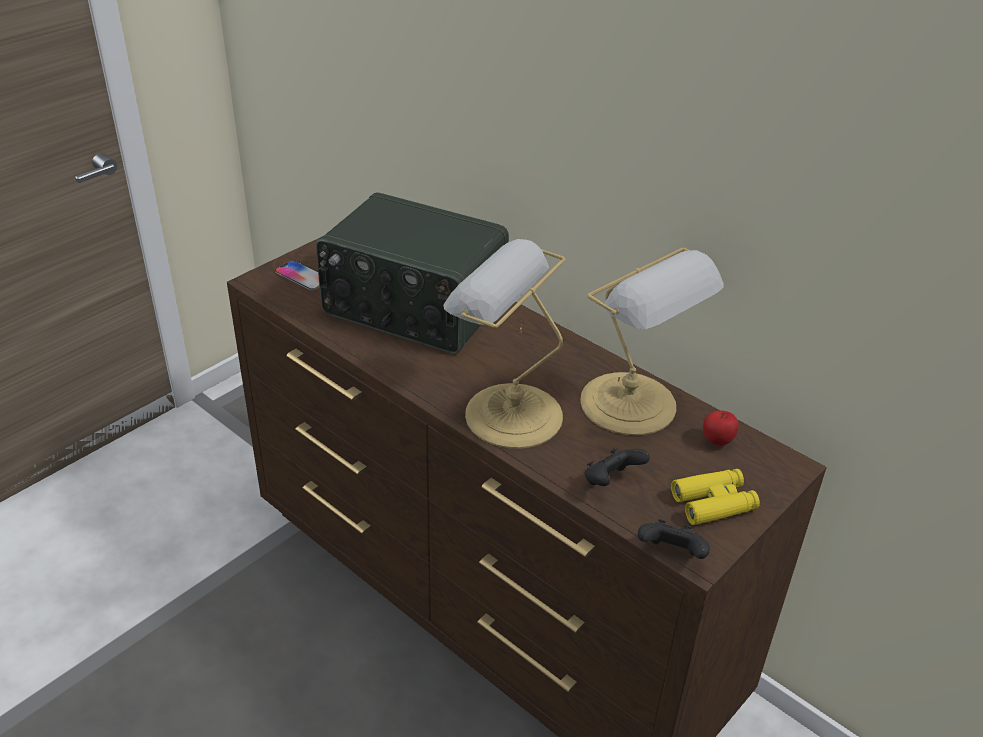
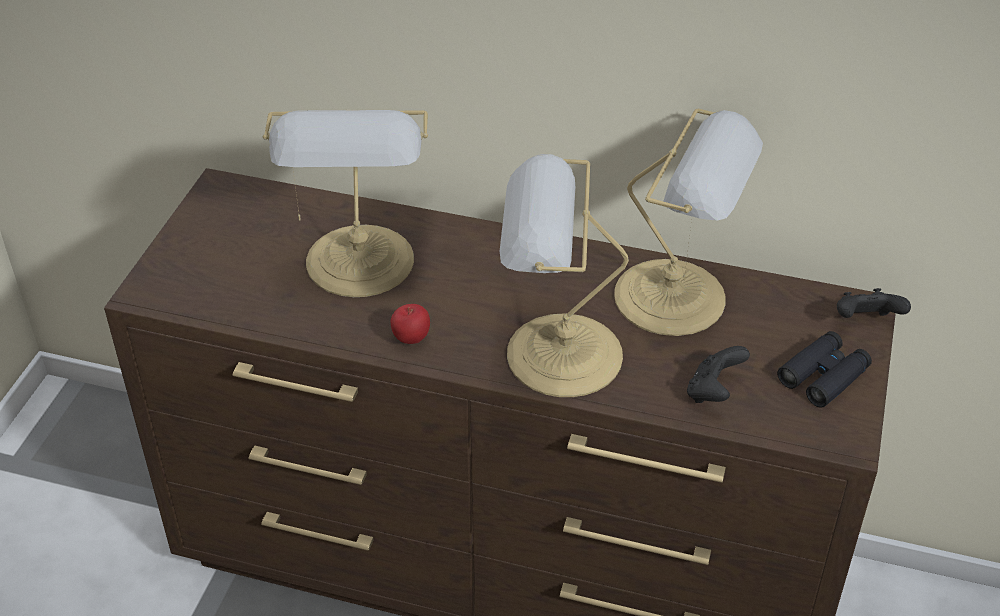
camera: 25 degrees left, 5 degrees up
phone [275,260,320,290] -> none
radio [316,192,509,354] -> table lamp [263,110,428,297]
black game controller [638,519,710,559] -> black game controller moved to [837,288,911,318]
yellow binoculars [671,469,760,525] -> black binoculars [777,331,872,408]
apple [703,411,739,446] -> apple moved to [390,304,430,344]

